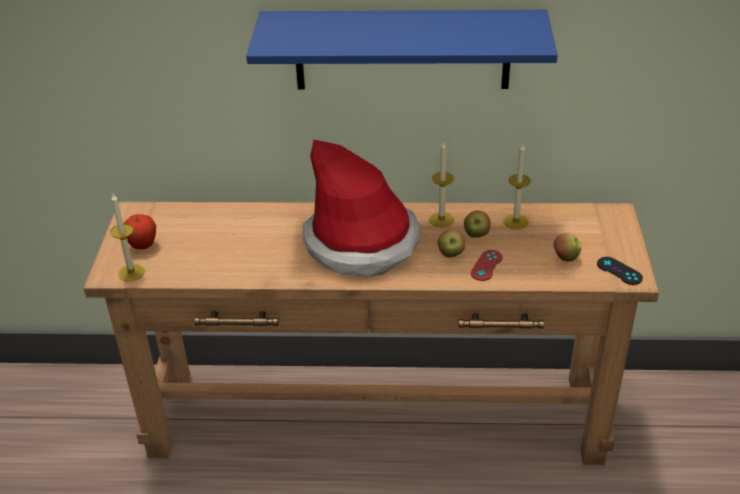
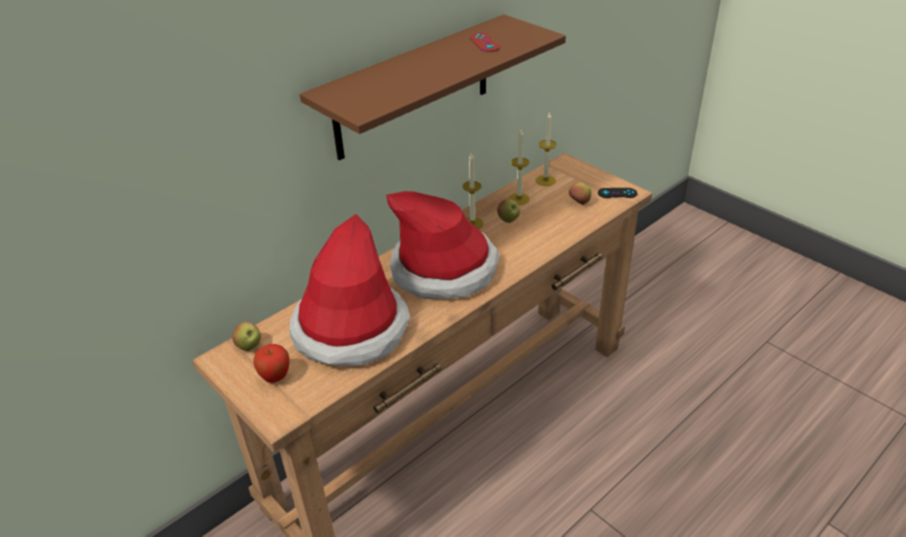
camera: 45 degrees left, 0 degrees up
candle [110,194,145,282] -> candle moved to [536,113,557,186]
blue shelf [246,10,558,90] -> brown shelf [300,14,566,160]
apple [438,229,465,257] -> apple moved to [232,322,261,351]
red game controller [471,250,503,281] -> red game controller moved to [470,33,500,52]
none -> hat [289,214,410,366]

